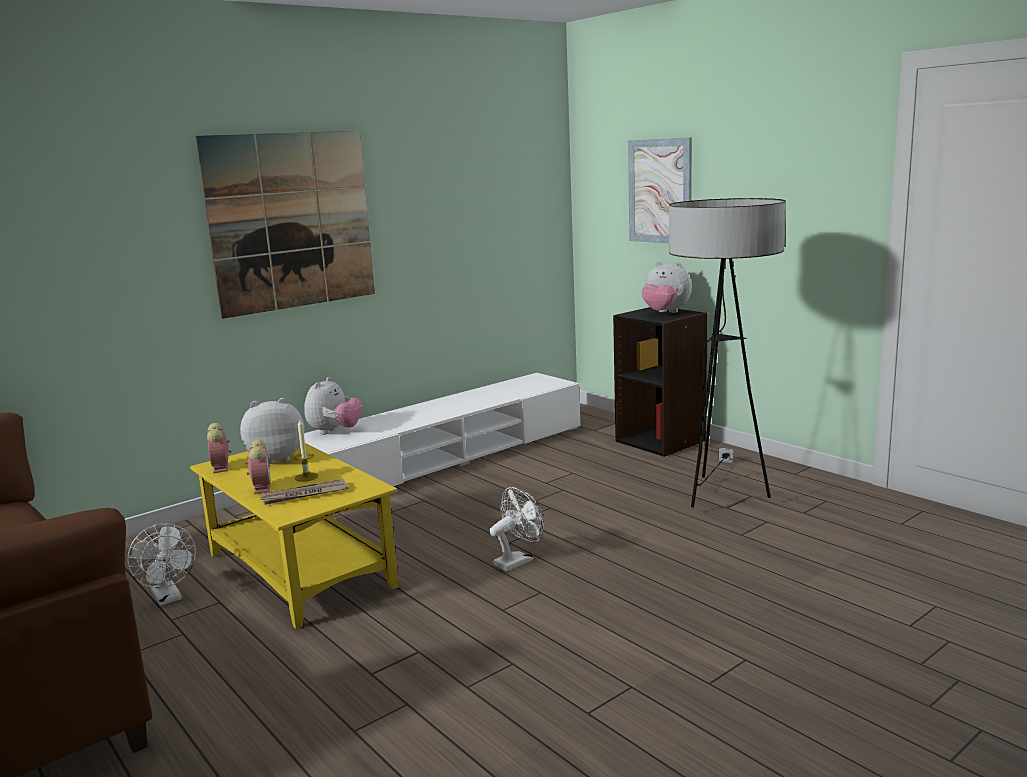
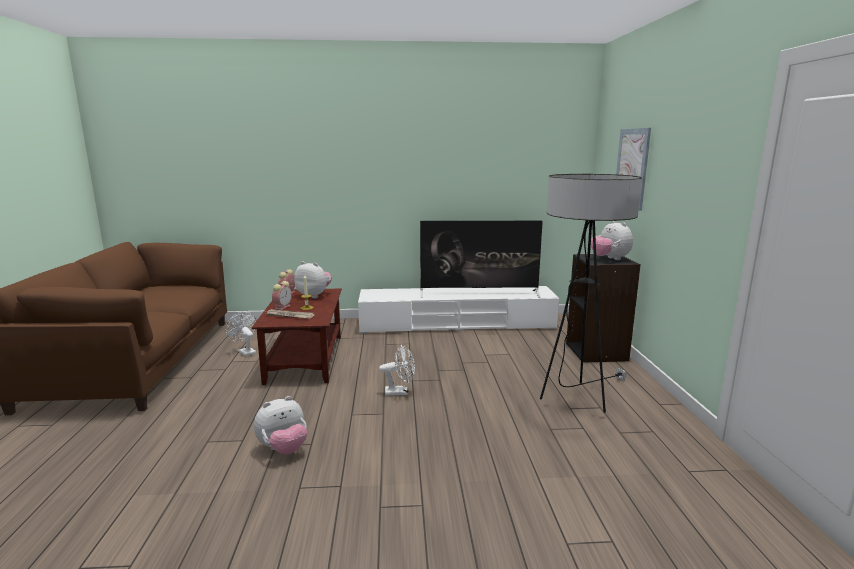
camera: 35 degrees right, 0 degrees up
white fan [127,523,196,606] -> white fan turned 135 degrees clockwise [225,312,257,356]
yellow coffee table [190,443,399,629] -> brown coffee table [252,289,342,385]
picture [195,131,375,319] -> none
plush toy [304,377,362,435] -> plush toy moved to [254,396,307,454]
none -> television [420,221,543,298]

